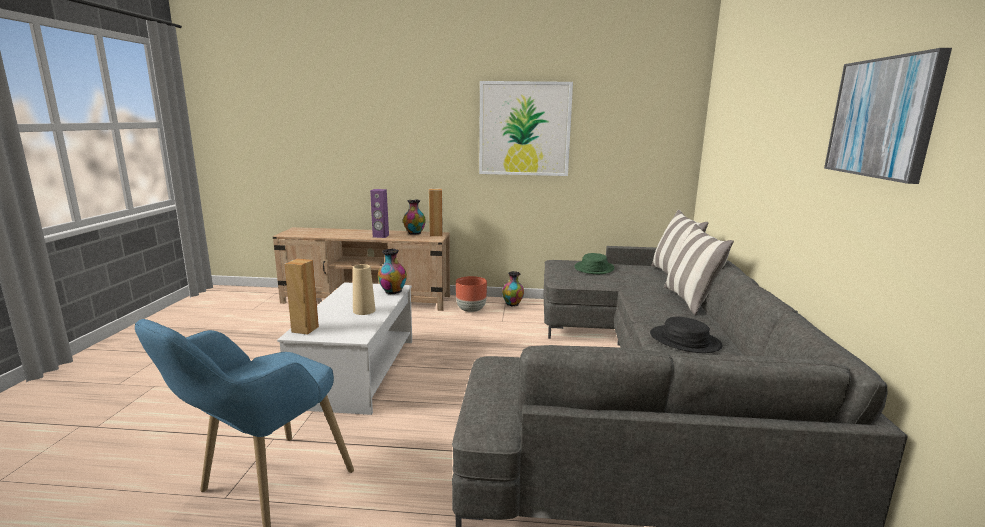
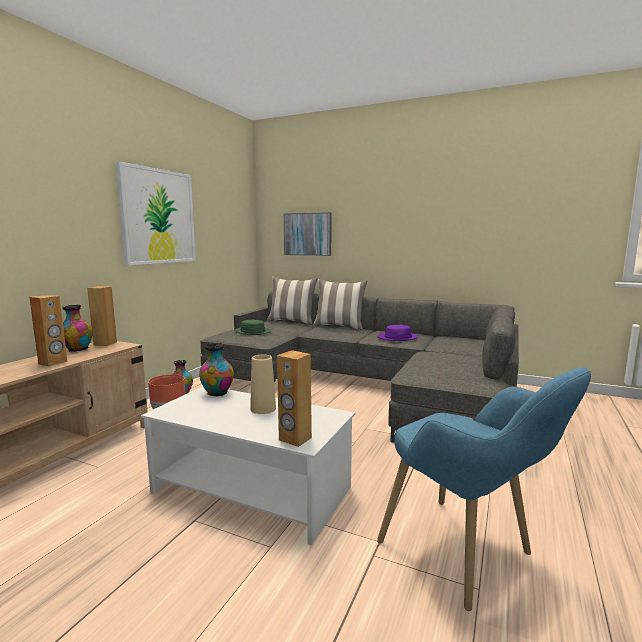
camera: 70 degrees left, 5 degrees down
purple speaker [370,189,389,238] -> brown speaker [29,295,67,366]
black hat [650,317,722,353] -> purple hat [378,325,419,341]
picture [824,48,952,184] -> picture moved to [284,212,332,256]

